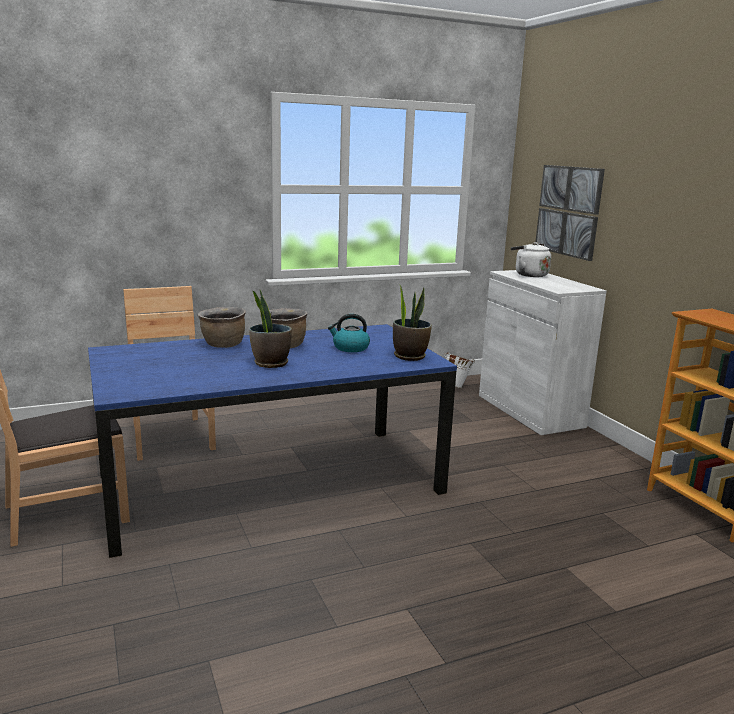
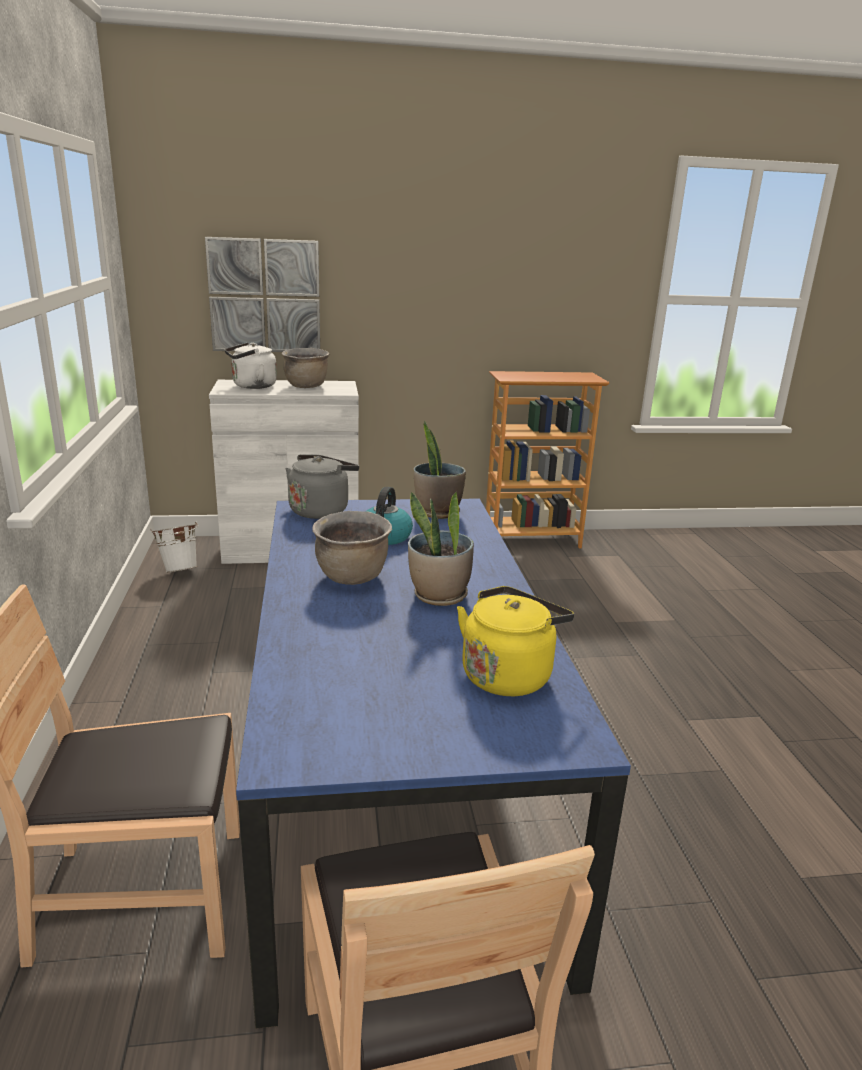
camera: 75 degrees left, 5 degrees up
brown cooking pot [198,307,246,348] -> brown cooking pot moved to [282,348,329,388]
none -> grey kettle [286,455,359,519]
none -> yellow kettle [457,586,574,696]

